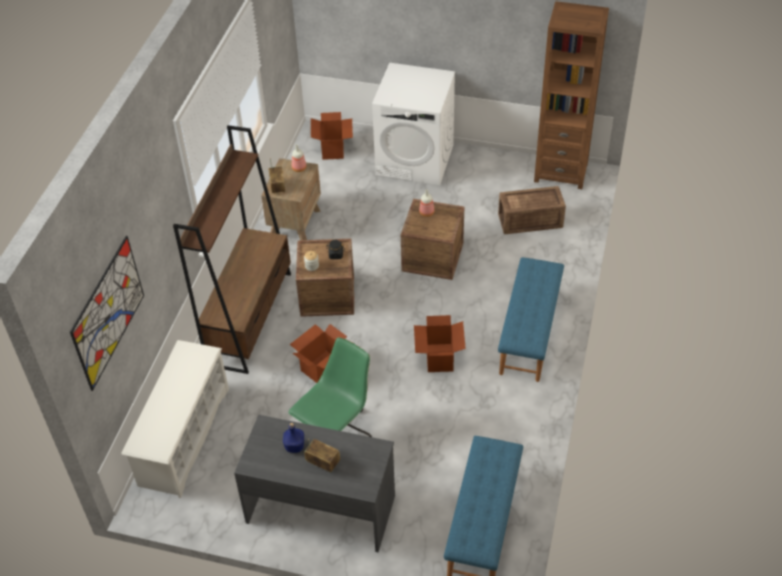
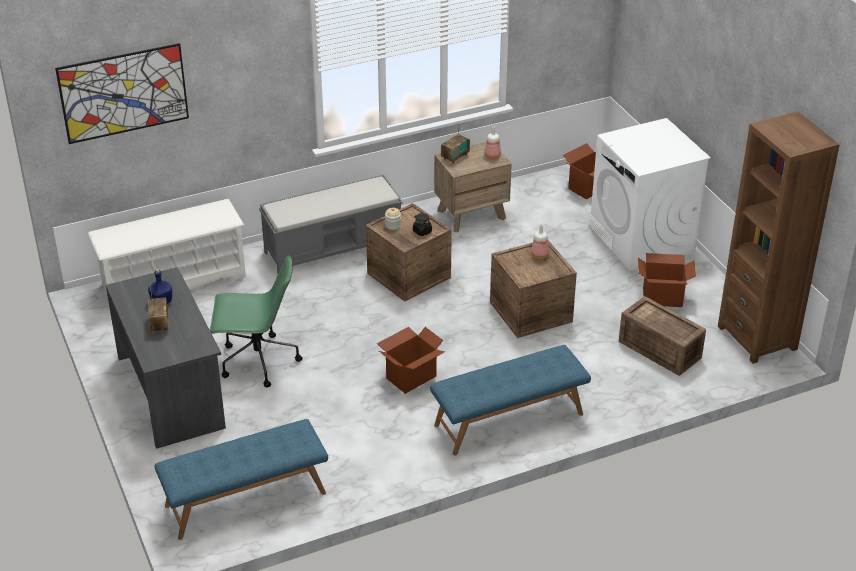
camera: 50 degrees right, 10 degrees down
brown bookcase [173,125,291,374] -> grey bench [259,174,403,274]
cardboard box [290,324,347,383] -> cardboard box moved to [638,253,696,307]

